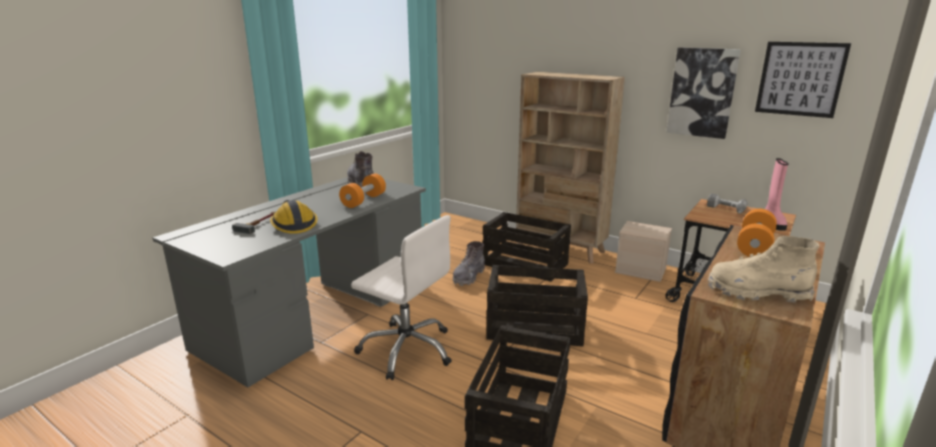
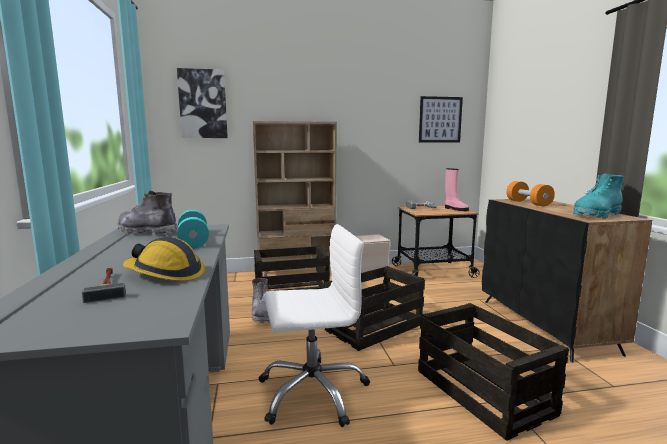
camera: 45 degrees left, 10 degrees down
orange dumbbell [339,174,386,208] -> turquoise dumbbell [177,210,209,249]
picture [666,48,741,139] -> picture moved to [177,68,228,138]
beige boot [708,236,819,303] -> turquoise boot [573,174,624,219]

